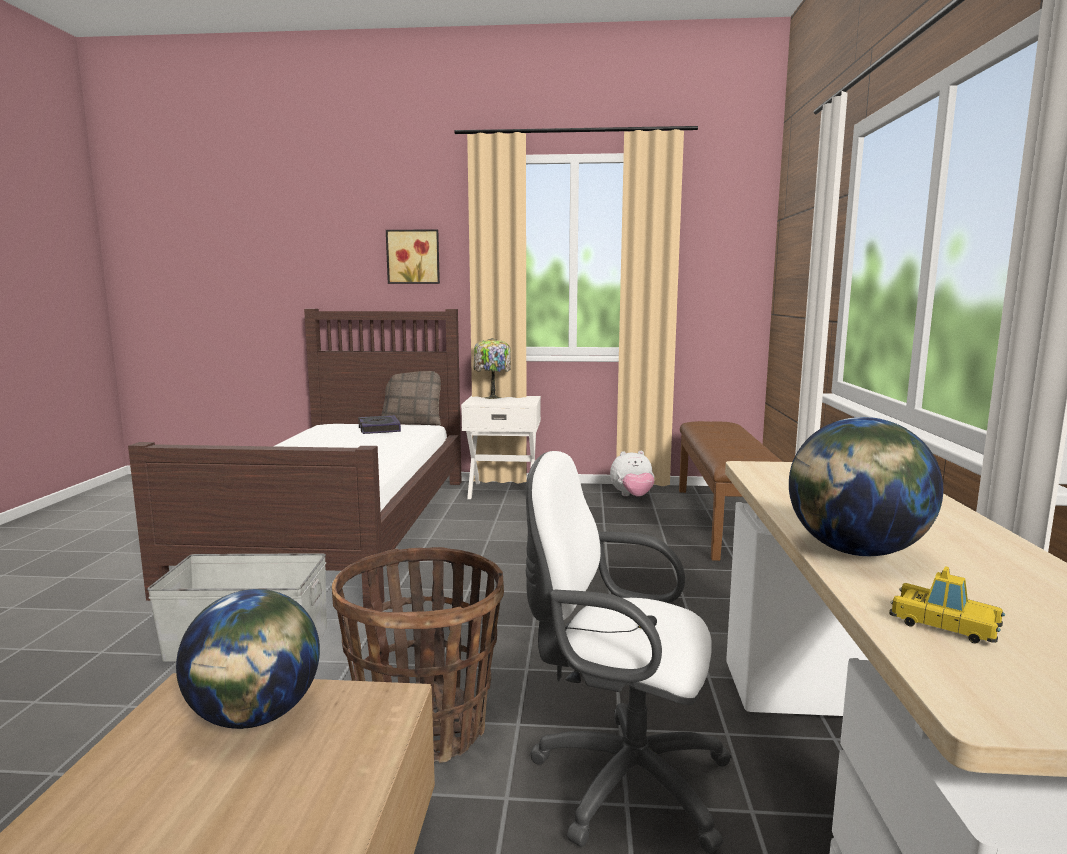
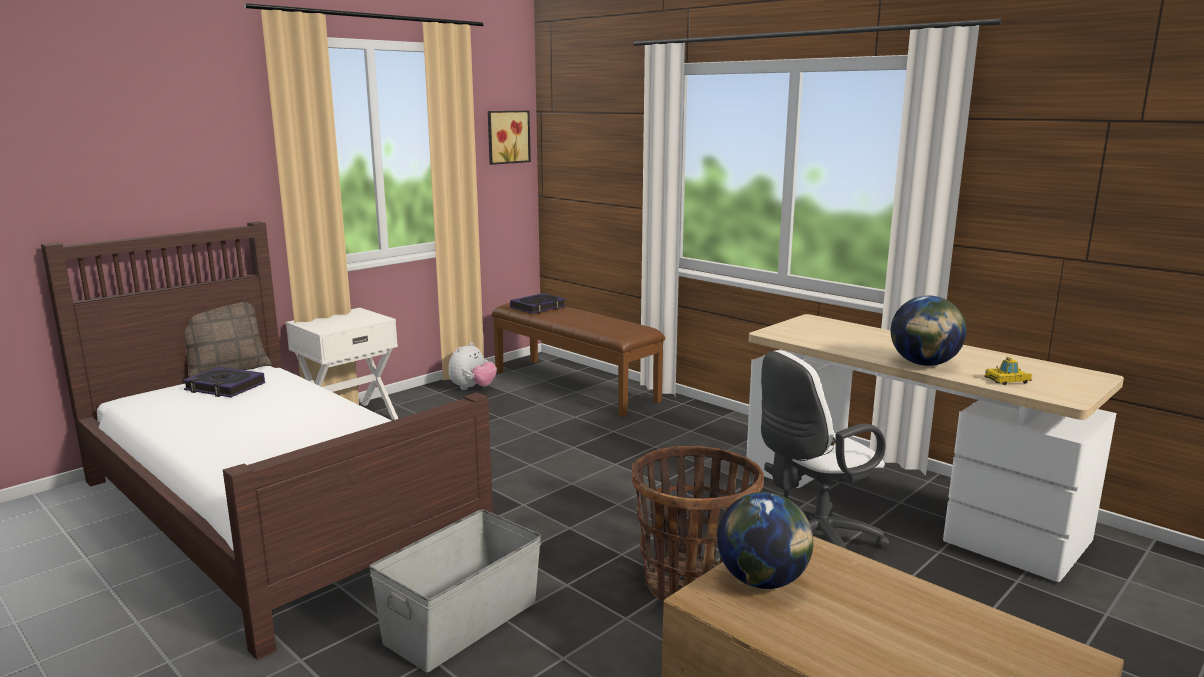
camera: 50 degrees left, 5 degrees up
picture [386,229,440,284] -> picture moved to [488,111,531,165]
table lamp [474,338,511,399] -> none
none -> book [510,293,566,314]

